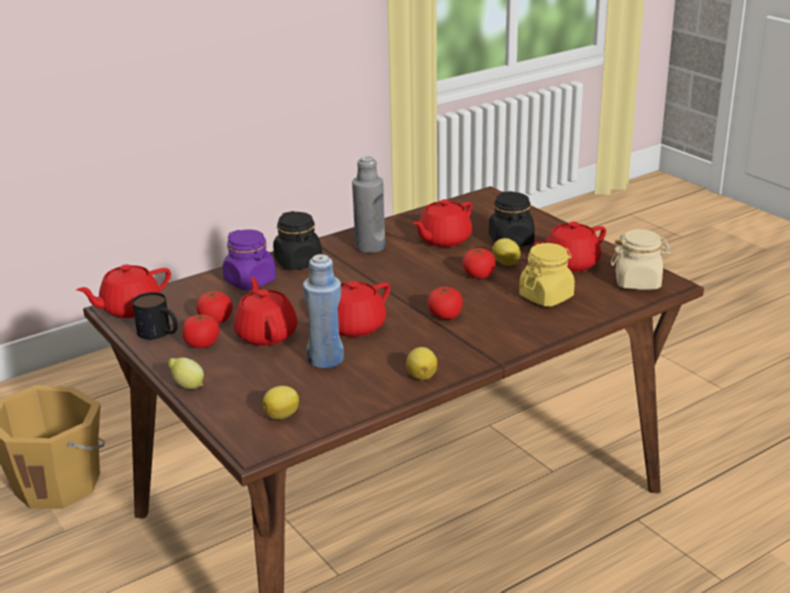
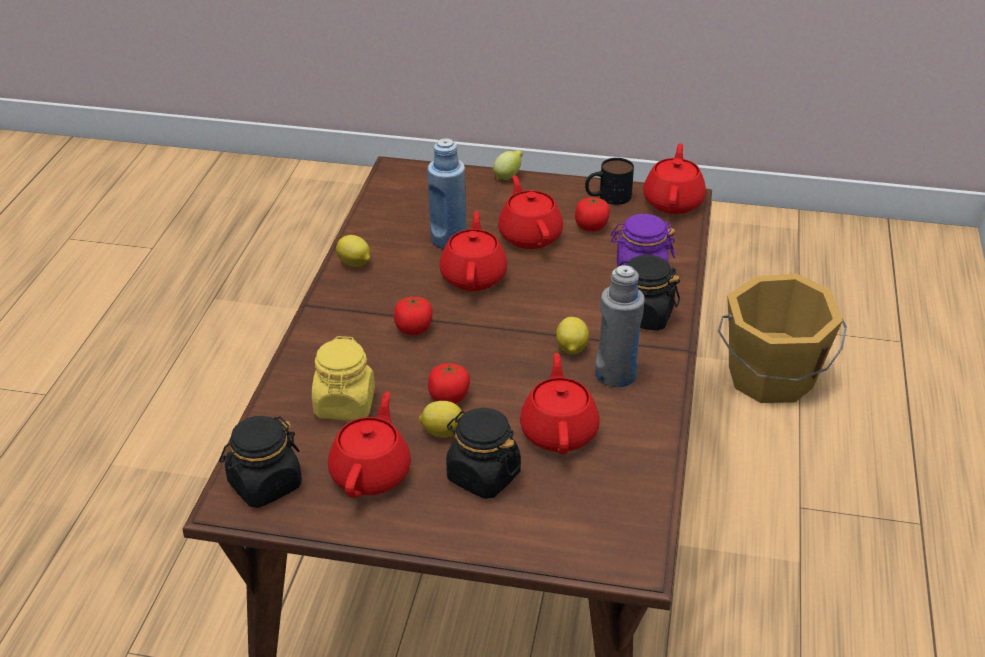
camera: 135 degrees right, 10 degrees up
tomato [182,314,220,348] -> none
red teapot [233,277,297,346] -> red teapot turned 135 degrees counterclockwise [498,175,563,249]
lemon [262,386,299,420] -> lemon moved to [556,317,589,354]
beige jar [611,229,671,290] -> black jar [219,416,302,508]

